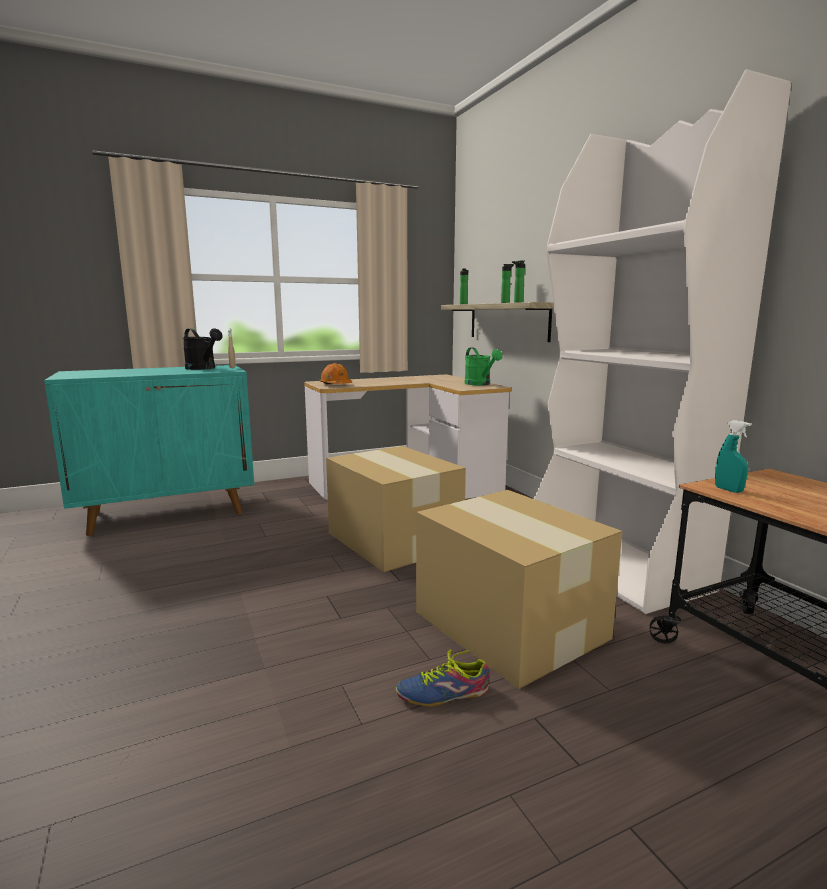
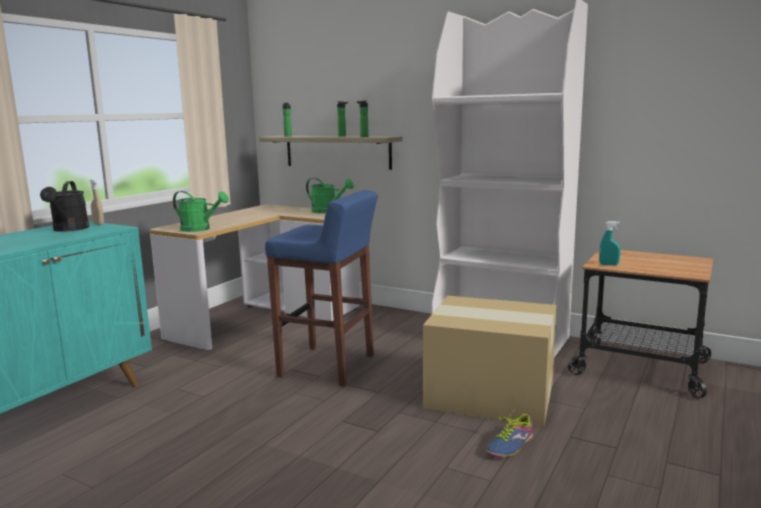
camera: 35 degrees left, 0 degrees up
black watering can [183,328,223,370] -> black watering can turned 75 degrees clockwise [40,181,90,232]
orange hard hat [320,363,352,384] -> green watering can [173,191,229,232]
cardboard box [326,446,466,572] -> blue stool [265,190,377,386]

